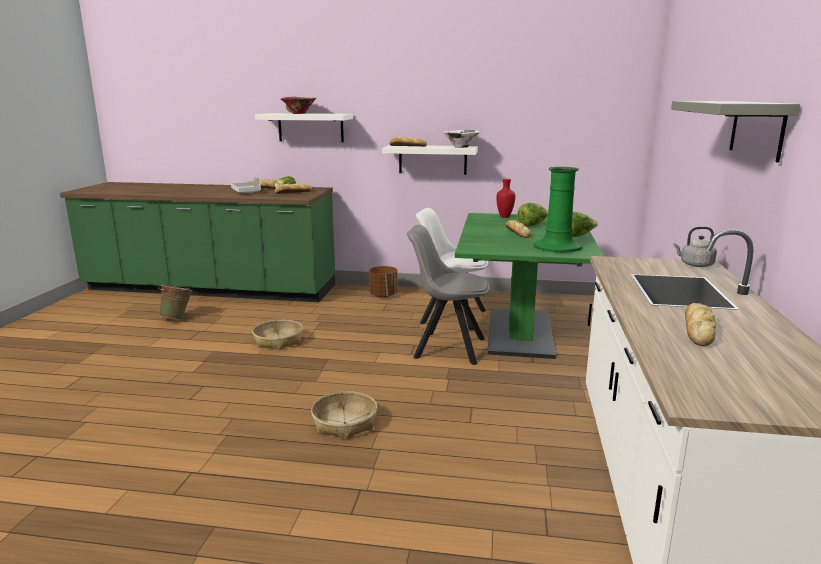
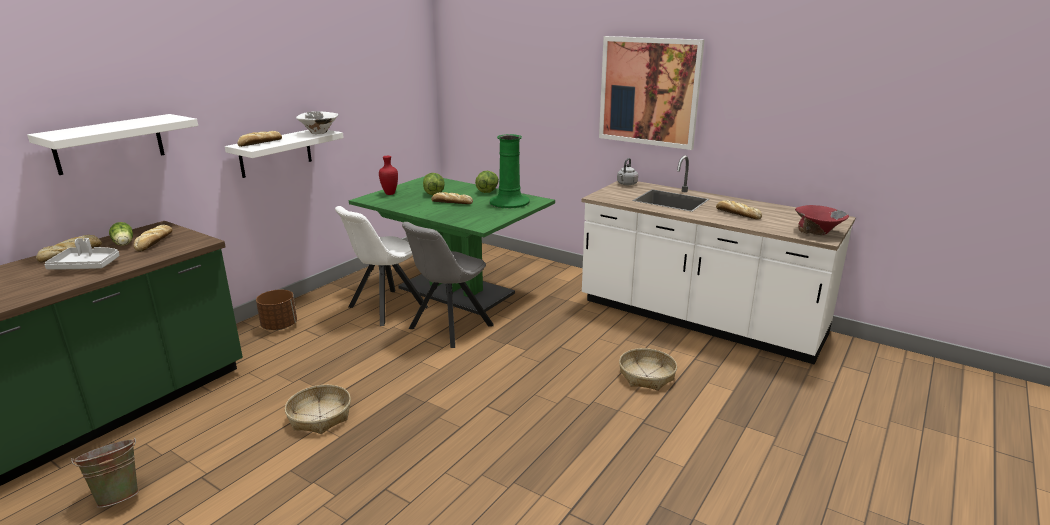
camera: 65 degrees left, 5 degrees up
red bowl [281,97,316,114] -> red bowl moved to [795,205,849,235]
basket [311,391,378,440] -> basket moved to [619,348,677,391]
grey shelf [671,101,800,163] -> picture [599,36,705,150]

